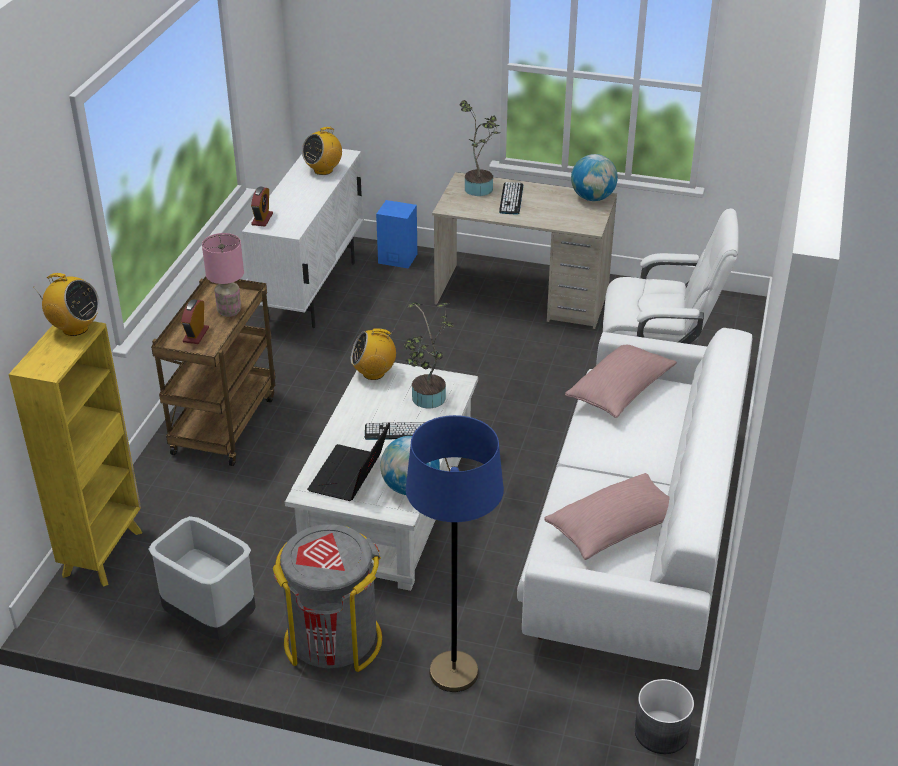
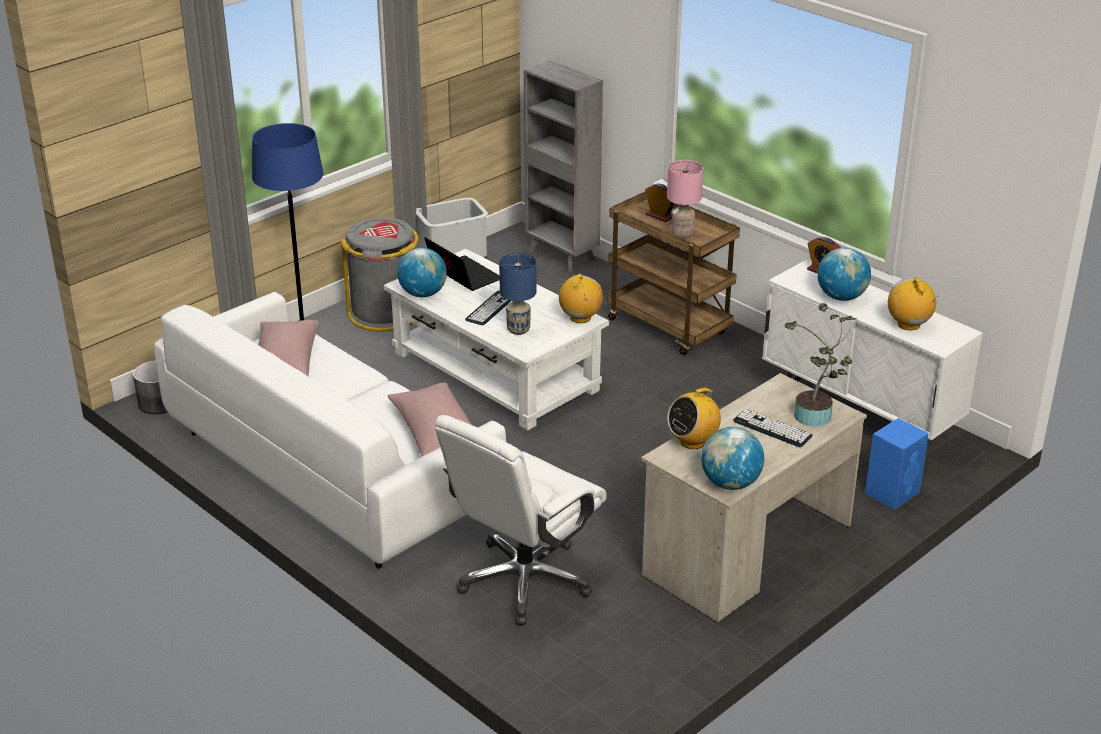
camera: 120 degrees right, 5 degrees down
yellow bookcase [9,321,142,587] -> grey bookcase [524,60,603,272]
radio [35,273,99,336] -> radio moved to [667,385,721,449]
potted plant [404,302,454,409] -> blue table lamp [499,253,536,335]
none -> globe [817,248,871,301]

